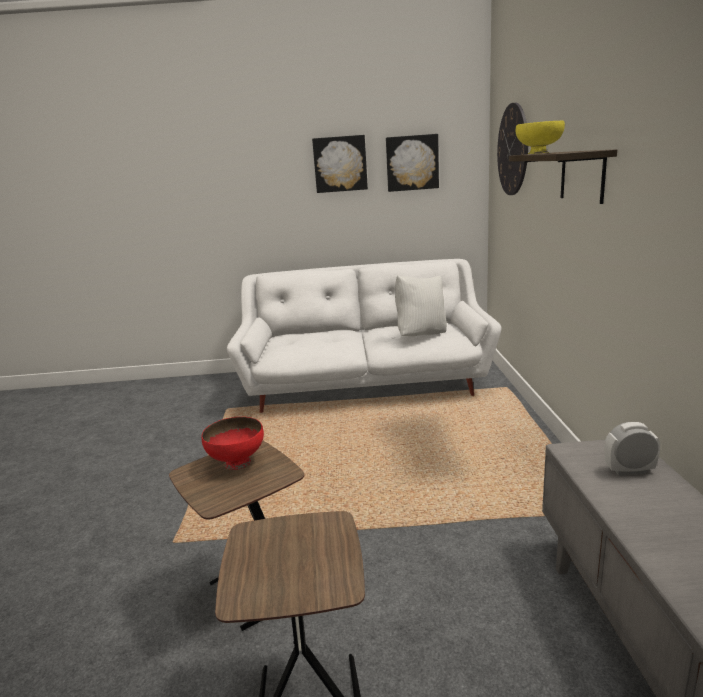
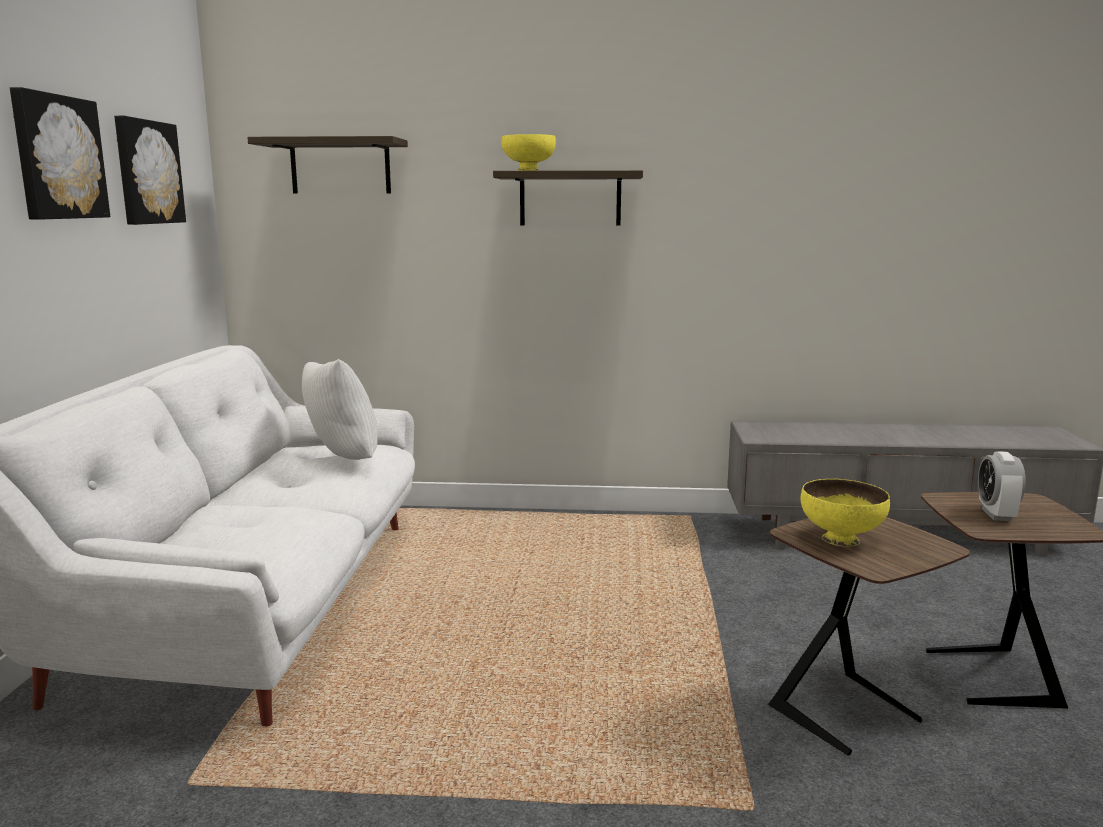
camera: 85 degrees left, 5 degrees down
red bowl [201,417,264,470] -> yellow bowl [801,479,890,547]
wall clock [497,103,528,195] -> shelf [247,136,408,193]
alarm clock [604,422,660,475] -> alarm clock moved to [978,451,1026,521]

